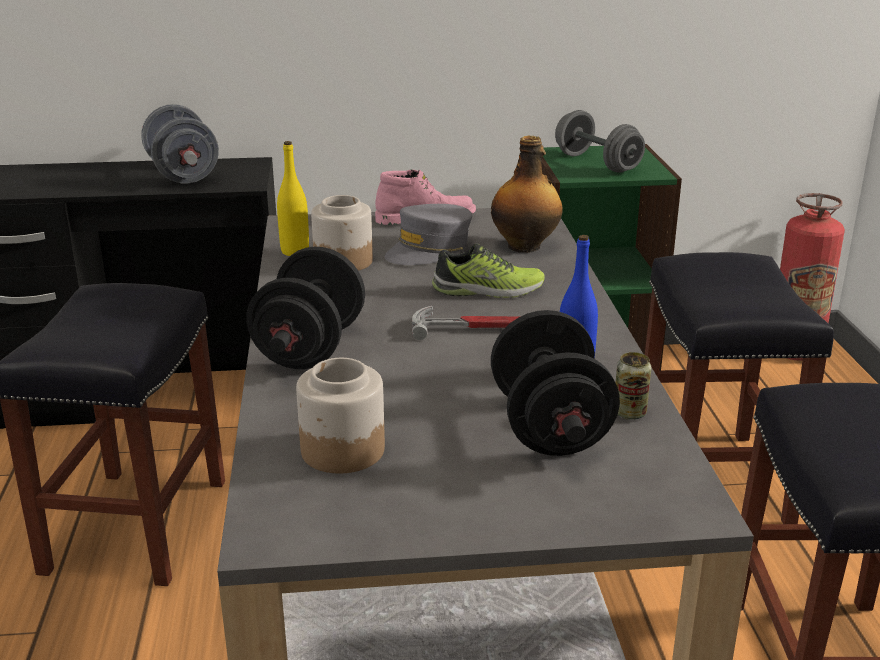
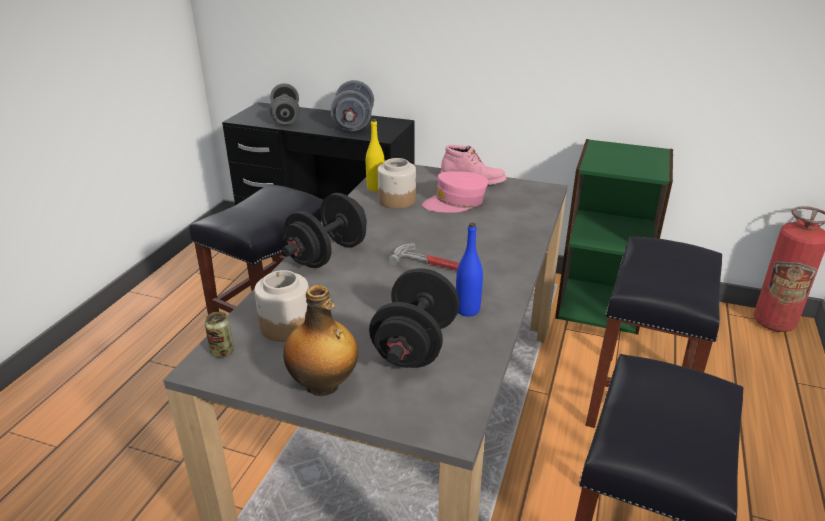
camera: 25 degrees right, 5 degrees up
grey cap [385,204,472,265] -> pink cap [422,171,488,213]
shoe [432,244,545,298] -> none
bottle [491,136,563,253] -> bottle moved to [283,285,358,396]
grey dumbbell [555,110,645,173] -> grey dumbbell moved to [270,83,300,125]
can [616,352,652,420] -> can moved to [205,312,234,357]

